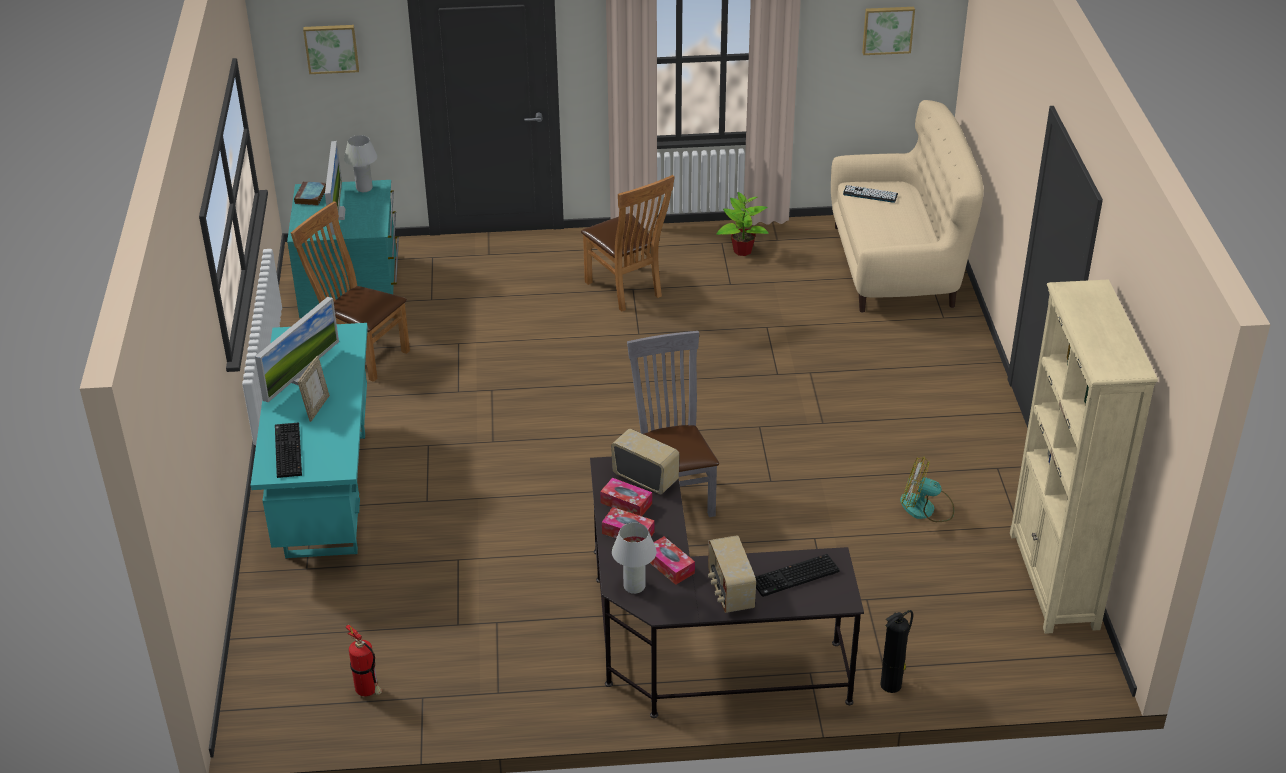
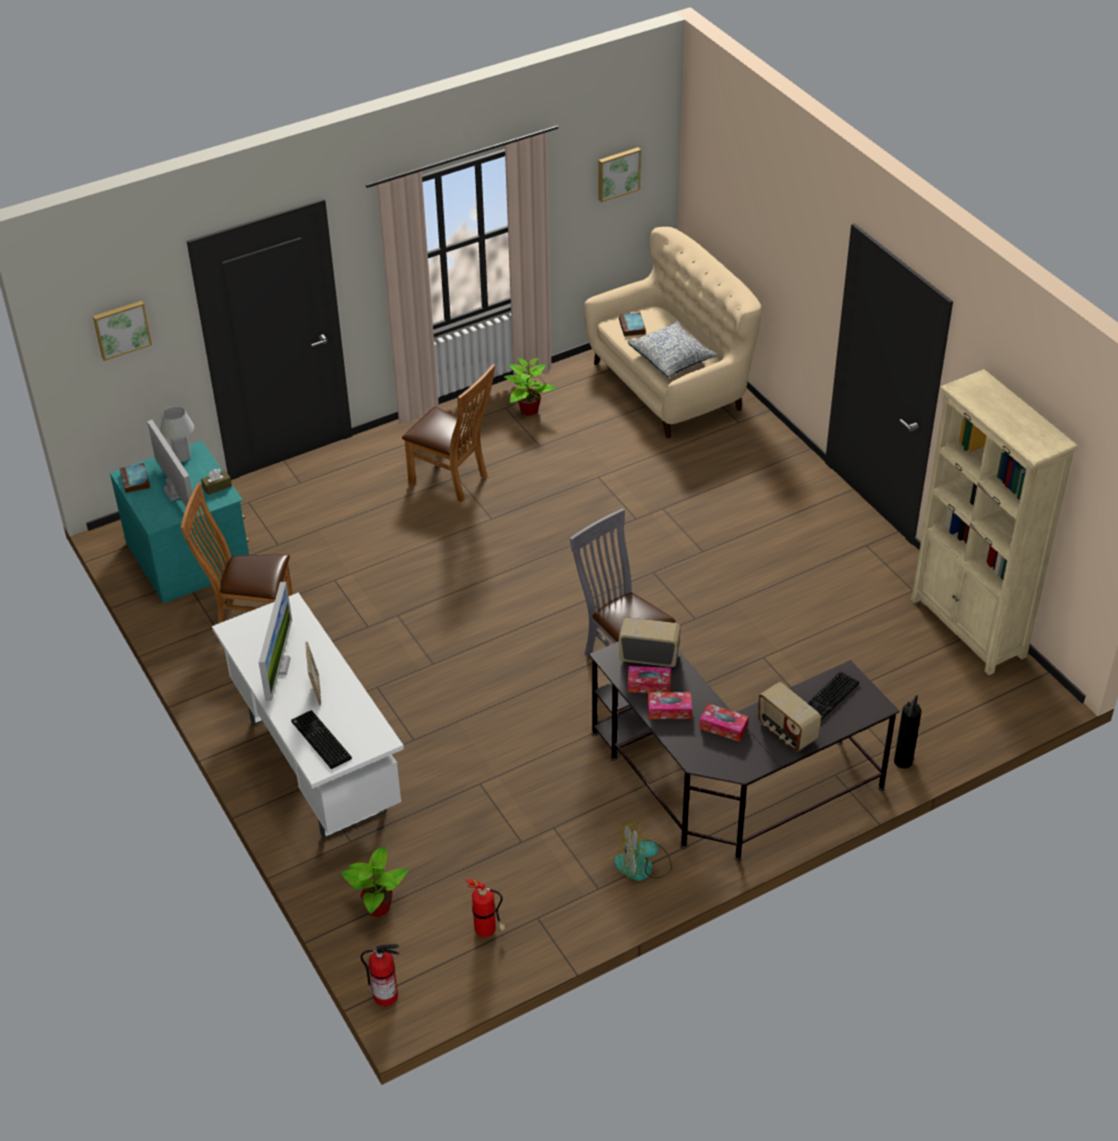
camera: 25 degrees left, 5 degrees up
turquoise desk [251,323,368,559] -> white desk [212,593,404,839]
white table lamp [612,522,657,594] -> none
keyboard [843,185,898,203] -> book [619,312,646,336]
fan [900,456,954,522] -> fan moved to [614,820,672,881]
none -> brown tissue box [201,469,232,495]
none -> potted plant [341,847,409,917]
none -> fire extinguisher [361,944,399,1006]
none -> pillow [628,321,718,378]

